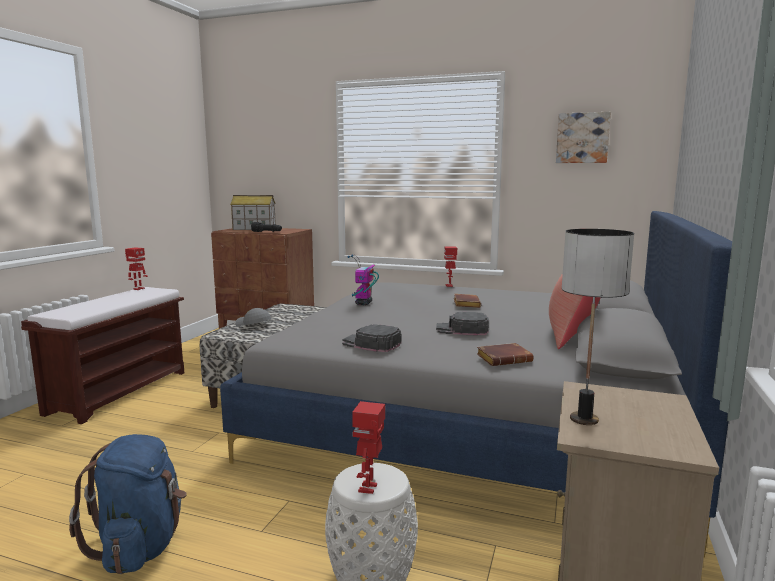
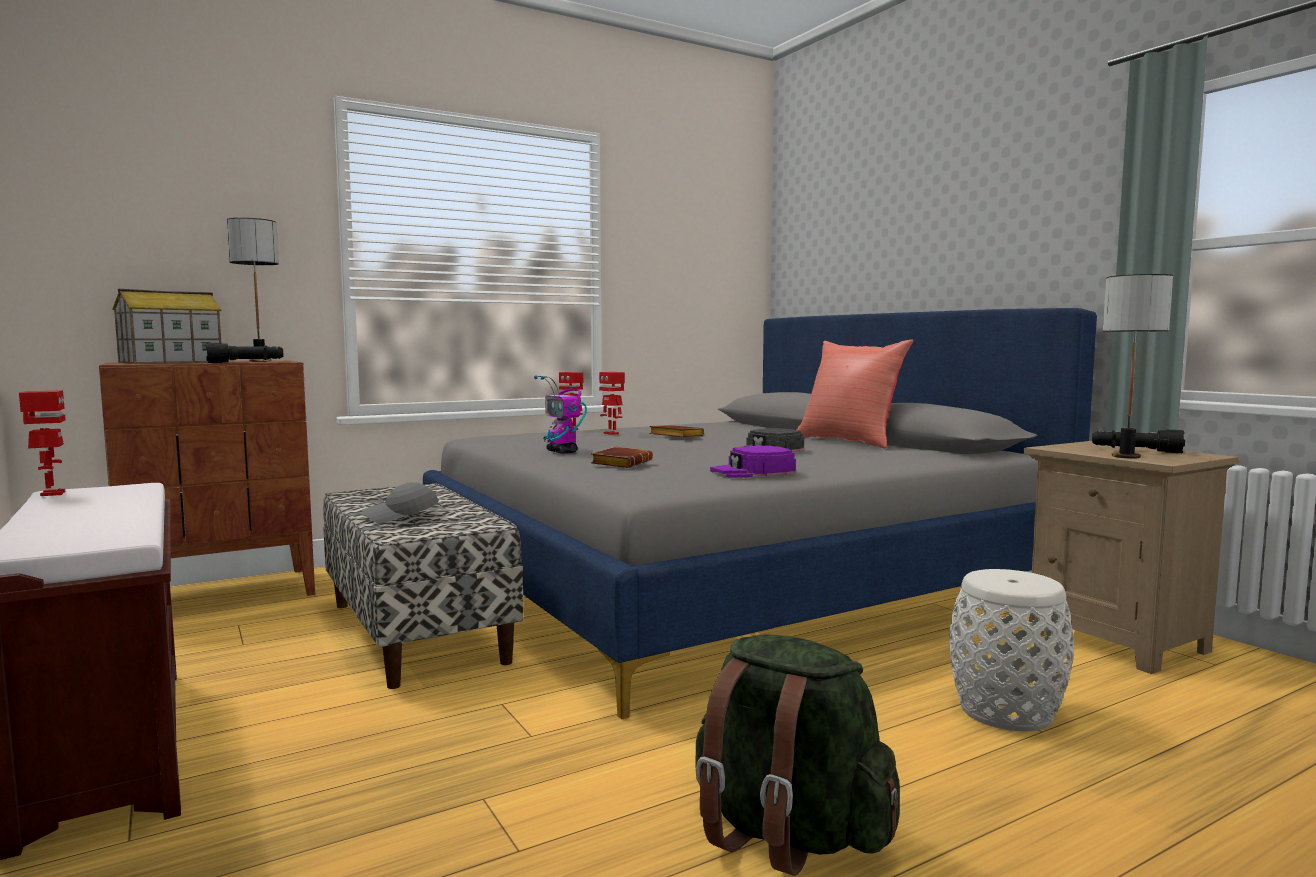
camera: 50 degrees left, 5 degrees down
blue backpack [69,434,187,574] -> green backpack [695,634,900,876]
black cap [342,324,402,352] -> purple cap [710,446,796,478]
toy robot [352,401,385,494] -> toy robot moved to [599,372,625,435]
brown book [477,343,533,366] -> brown book moved to [591,447,653,468]
picture [556,112,611,163] -> none
none -> table lamp [227,218,279,362]
none -> black flashlight [1092,430,1185,453]

